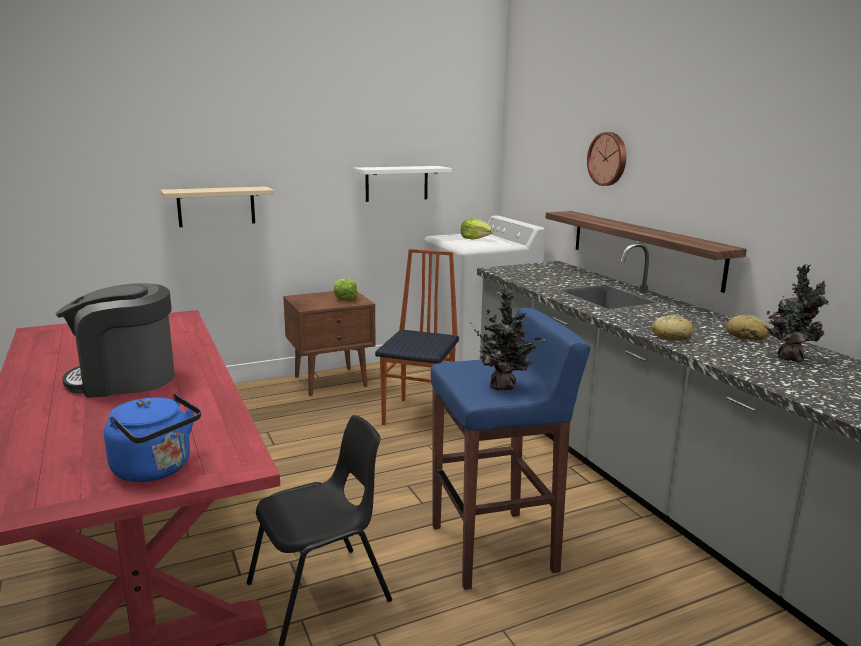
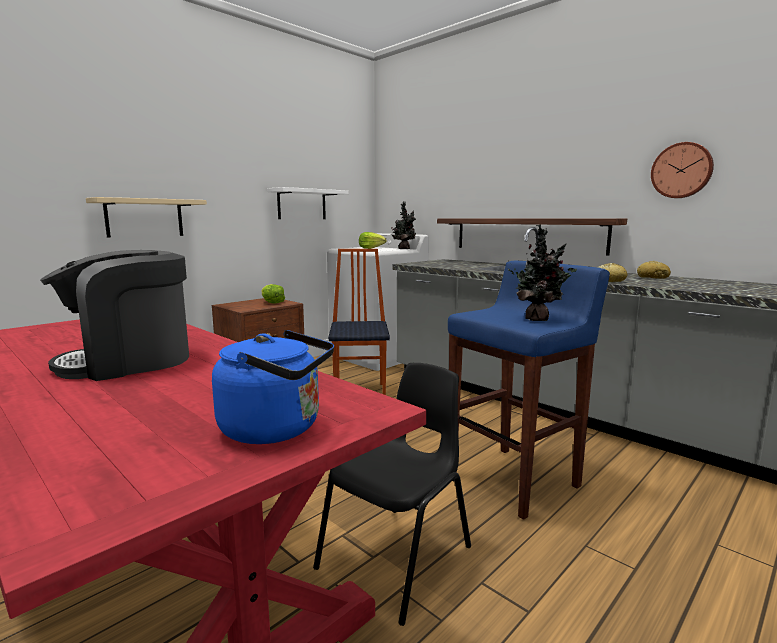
camera: 20 degrees left, 5 degrees down
wall clock [587,132,626,186] -> wall clock moved to [651,142,714,198]
potted plant [764,264,829,362] -> potted plant moved to [391,201,416,249]

